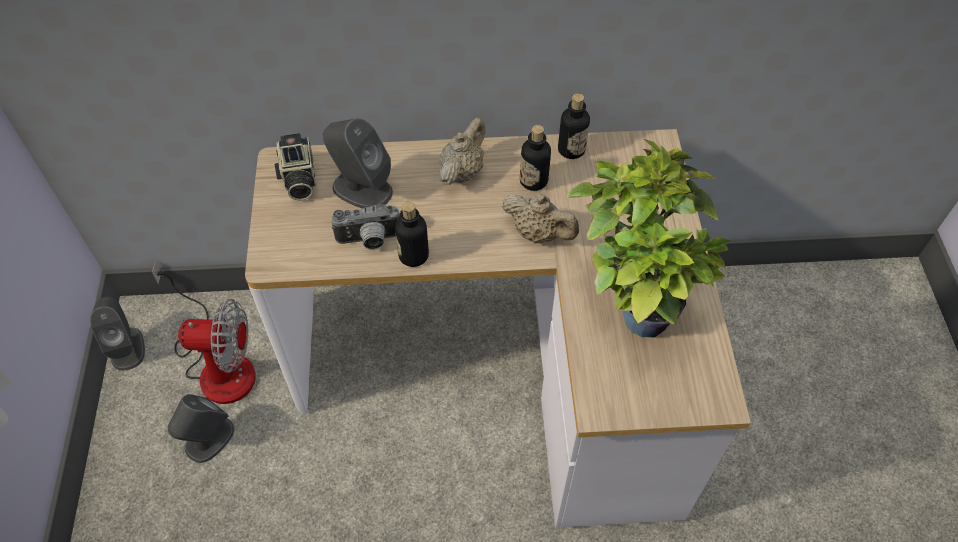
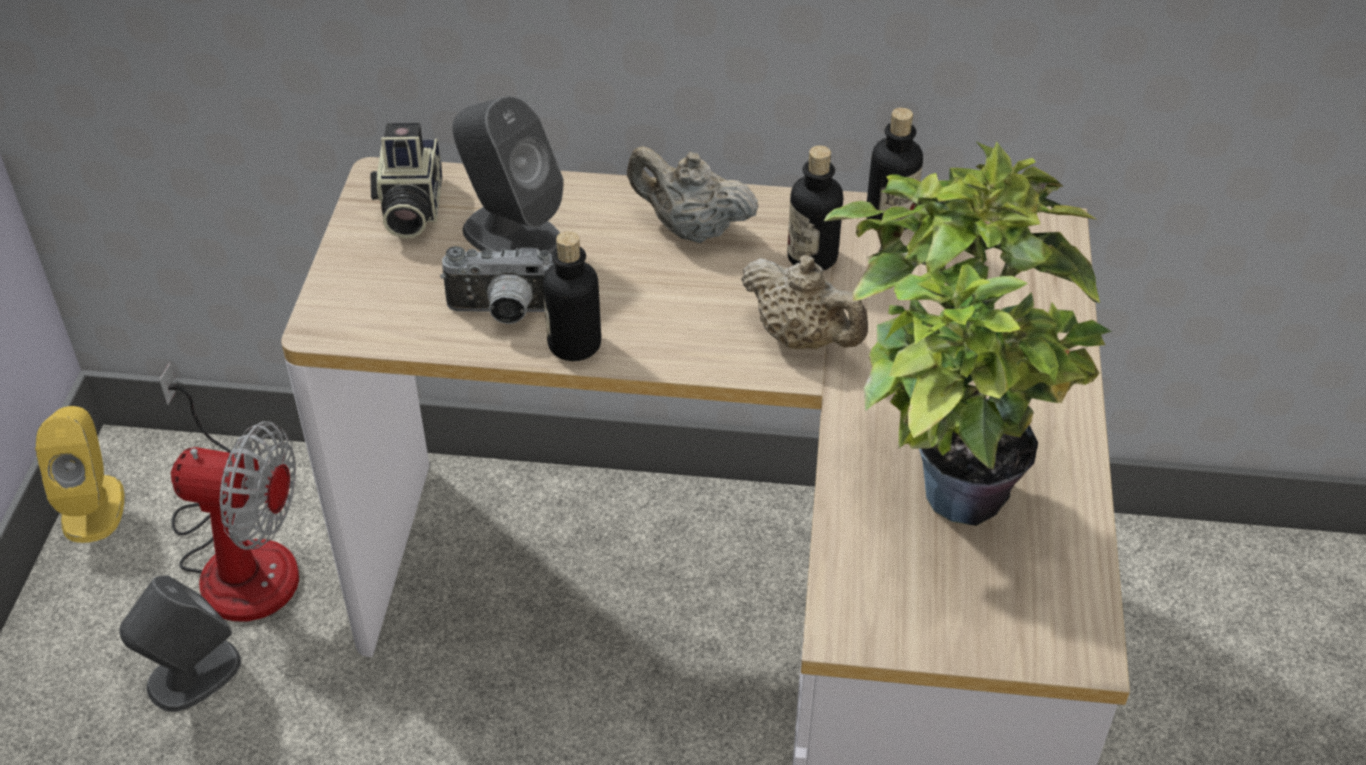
camera: 10 degrees right, 10 degrees down
grey speaker [90,297,145,371] -> yellow speaker [35,406,124,543]
beige teapot [439,117,485,185] -> beige teapot turned 105 degrees counterclockwise [627,146,759,243]

